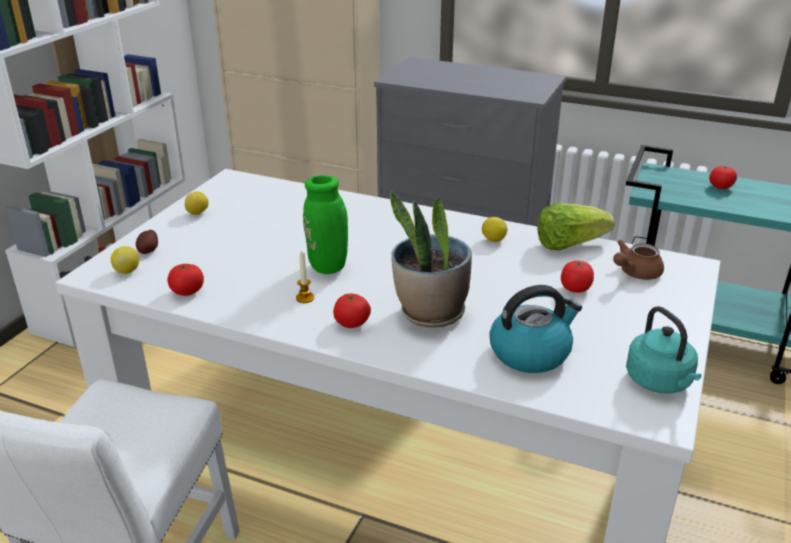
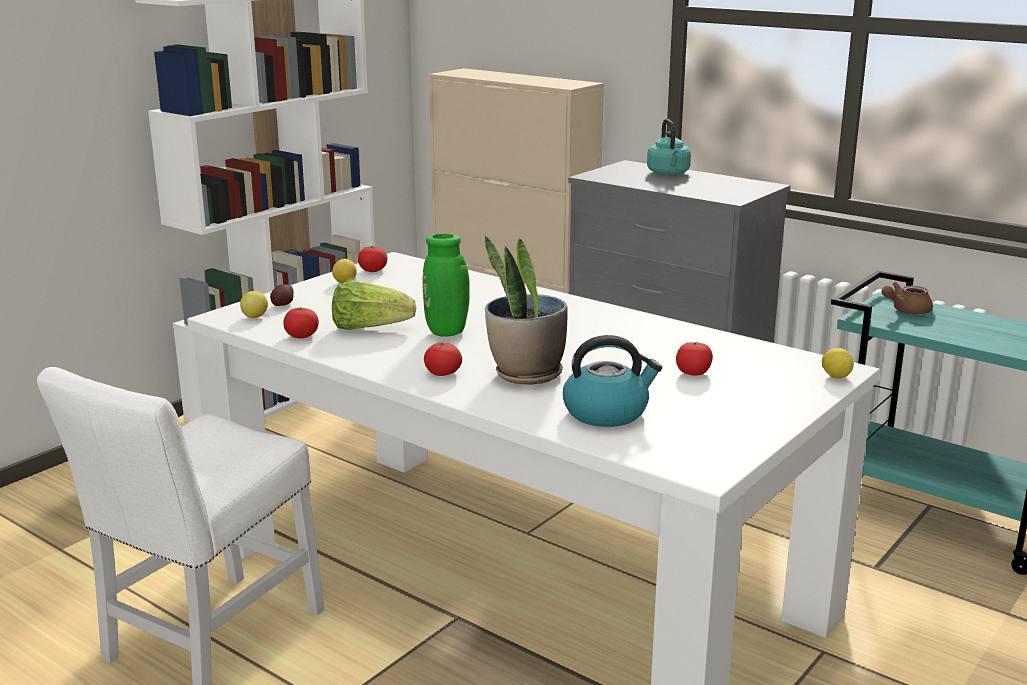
camera: 15 degrees right, 10 degrees down
candle [296,252,314,303] -> none
lemon [482,217,507,242] -> lemon moved to [822,348,854,379]
lettuce [538,203,615,250] -> lettuce moved to [332,280,416,330]
brown teapot [613,240,664,280] -> brown teapot moved to [881,282,933,315]
turquoise kettle [626,306,702,393] -> turquoise kettle moved to [647,119,691,175]
tomato [709,166,737,189] -> tomato moved to [358,246,387,272]

